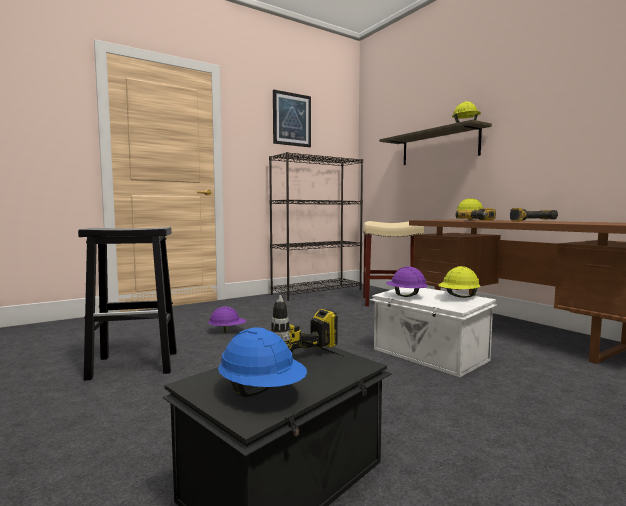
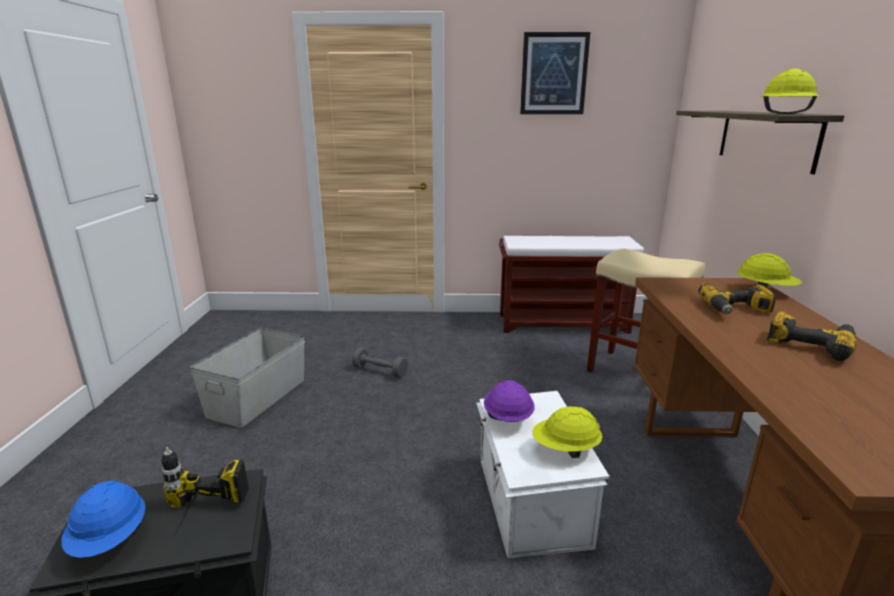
camera: 35 degrees right, 15 degrees up
black stool [78,227,177,381] -> grey storage box [190,328,305,428]
purple hard hat [208,306,246,333] -> grey dumbbell [352,347,408,378]
black bookcase [269,152,363,301] -> brown bench [499,236,644,334]

